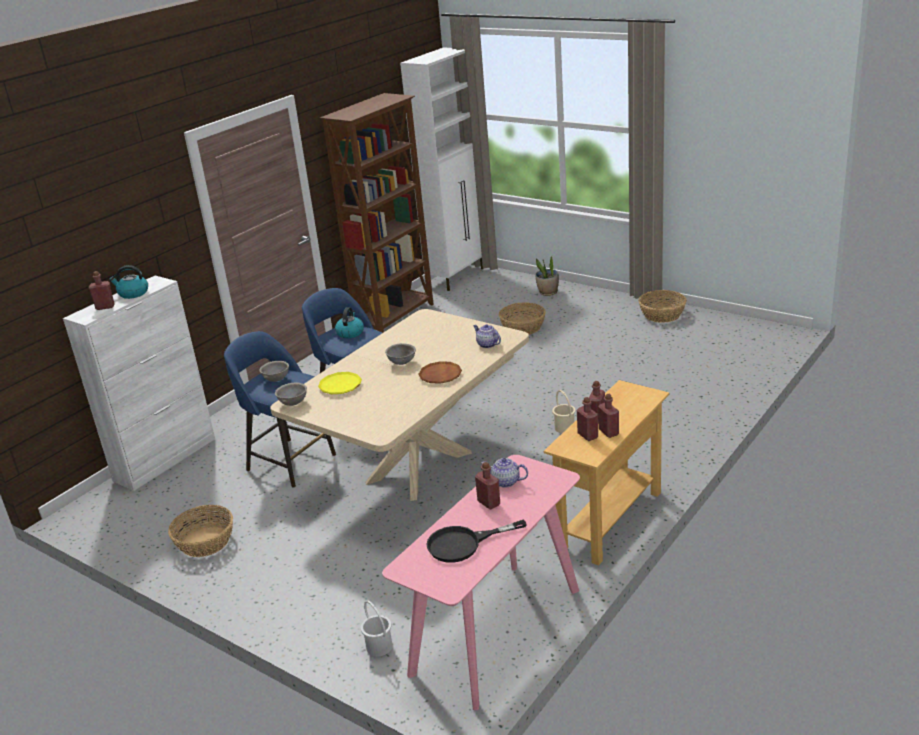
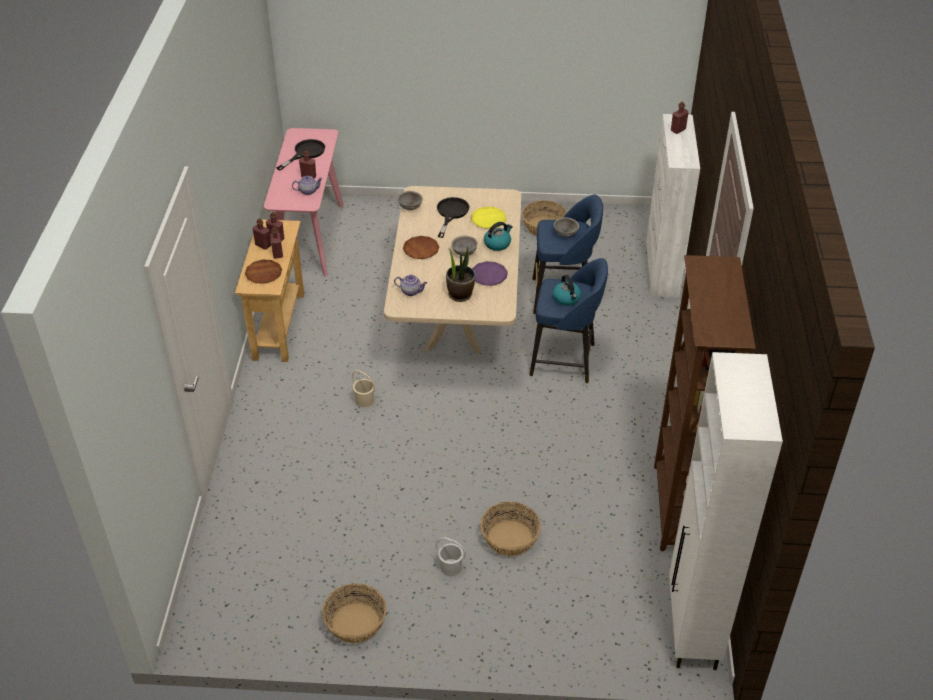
camera: 145 degrees right, 15 degrees up
kettle [109,265,148,299] -> kettle moved to [484,222,512,251]
grey bowl [275,382,307,406] -> grey bowl moved to [397,191,423,210]
white bucket [361,601,392,657] -> white bucket moved to [436,537,466,576]
potted plant [535,256,559,296] -> potted plant moved to [446,246,475,302]
none -> brown plate [245,260,282,284]
none -> black frying pan [437,197,470,238]
none -> purple plate [472,261,508,286]

